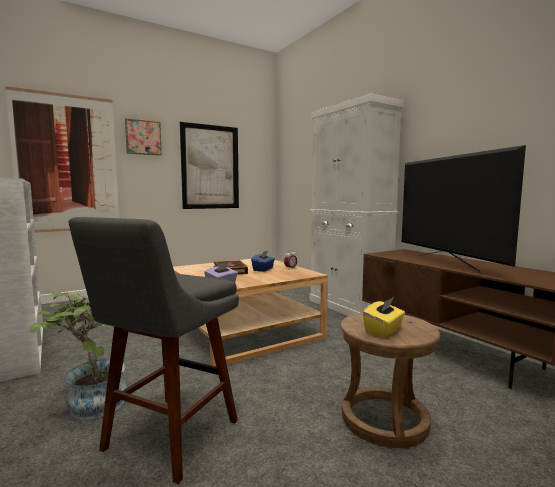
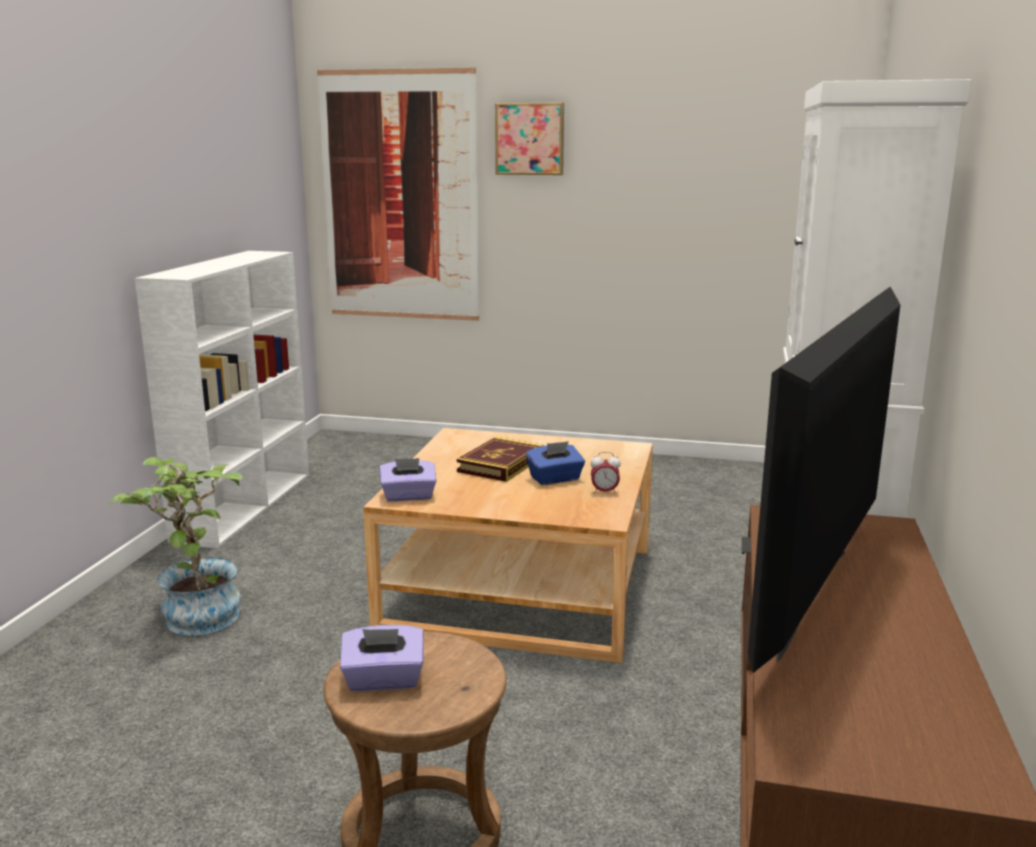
camera: 45 degrees right, 10 degrees up
grey stool [69,217,239,484] -> none
picture [180,122,239,209] -> none
yellow tissue box [363,297,405,338] -> purple tissue box [340,625,424,692]

